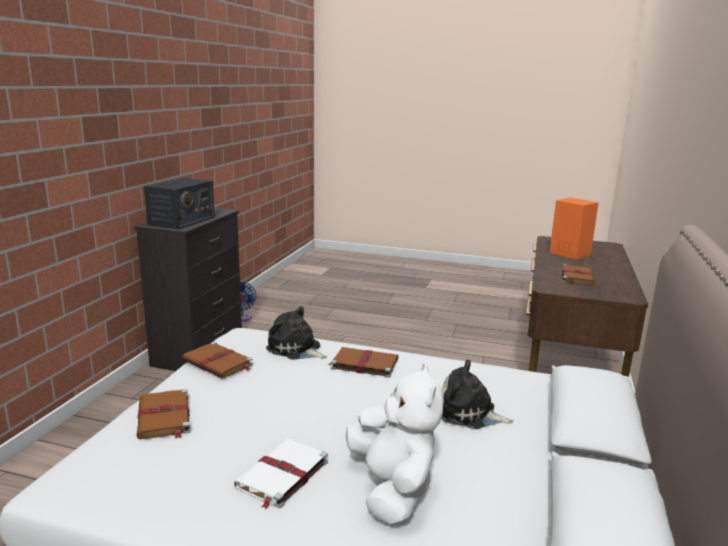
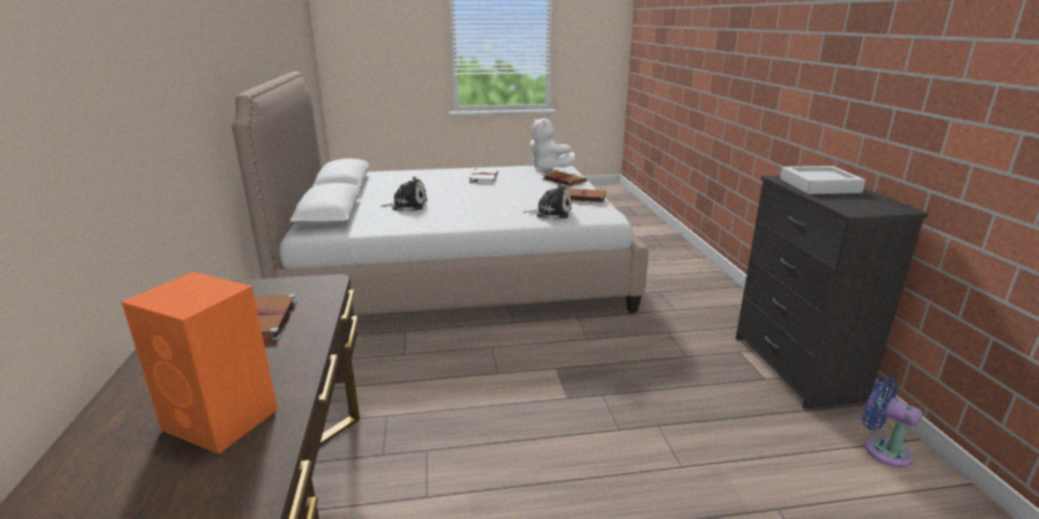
camera: 155 degrees right, 5 degrees up
radio [144,178,215,229] -> grey tray [780,166,865,194]
brown book [328,347,398,378] -> none
white plush toy [346,364,443,525] -> white plush toy moved to [530,118,575,172]

